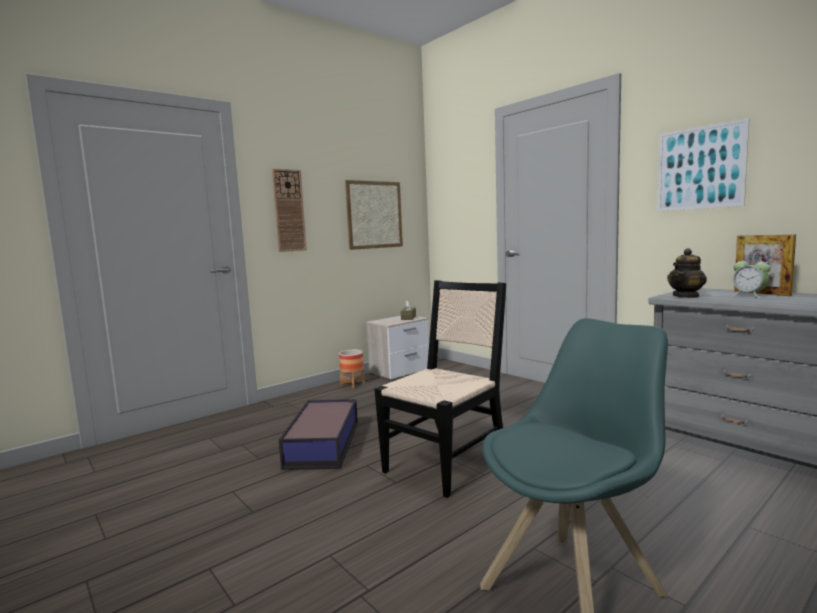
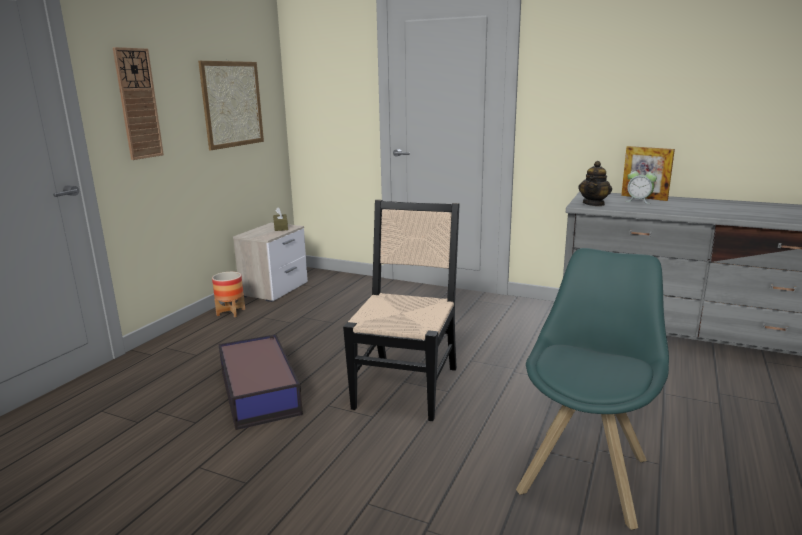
camera: 25 degrees left, 10 degrees up
picture [657,118,750,212] -> none

